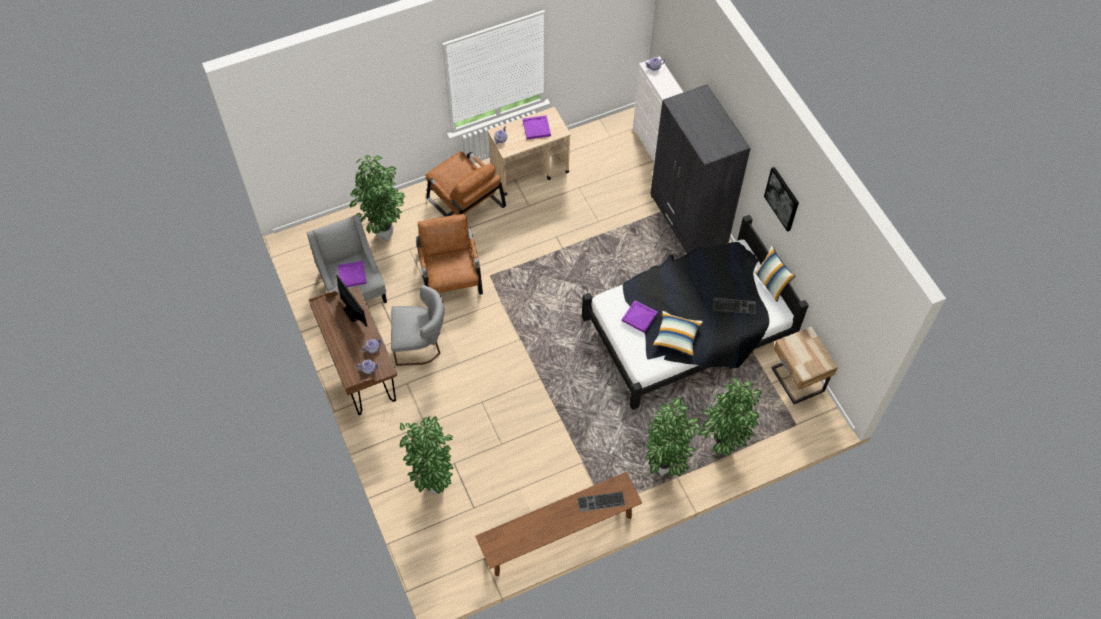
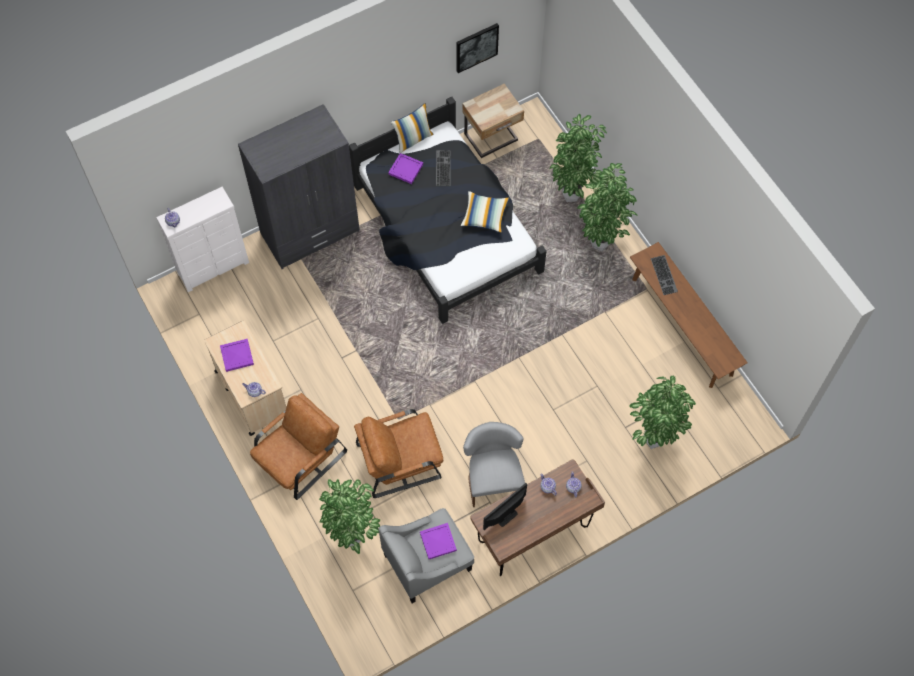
camera: 95 degrees left, 5 degrees up
purple tray [622,300,658,333] -> purple tray moved to [388,153,423,184]
picture [764,167,799,232] -> picture moved to [456,23,499,73]

